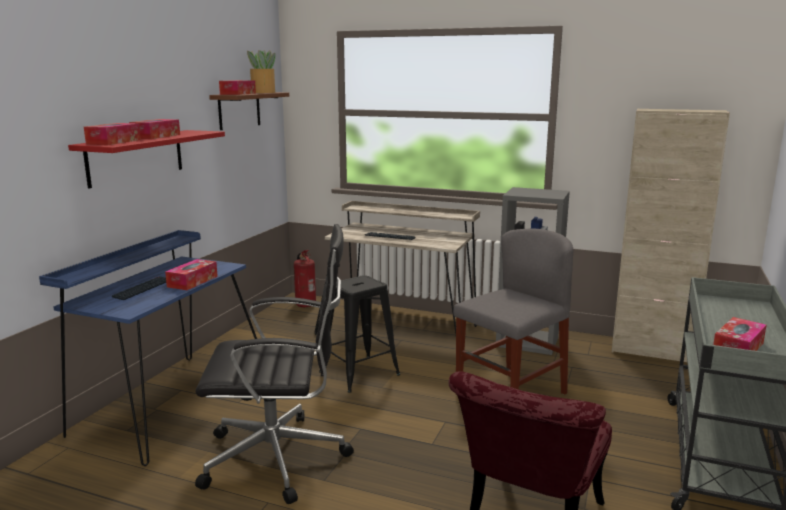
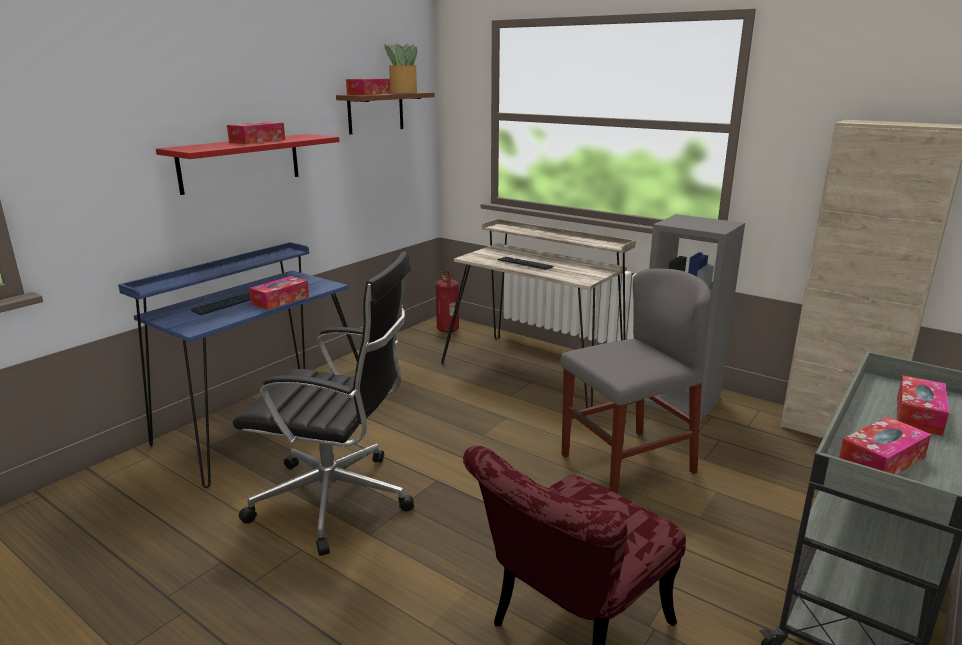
camera: 15 degrees right, 5 degrees up
tissue box [84,123,141,145] -> tissue box moved to [897,375,949,436]
black stool [319,275,400,393] -> none

